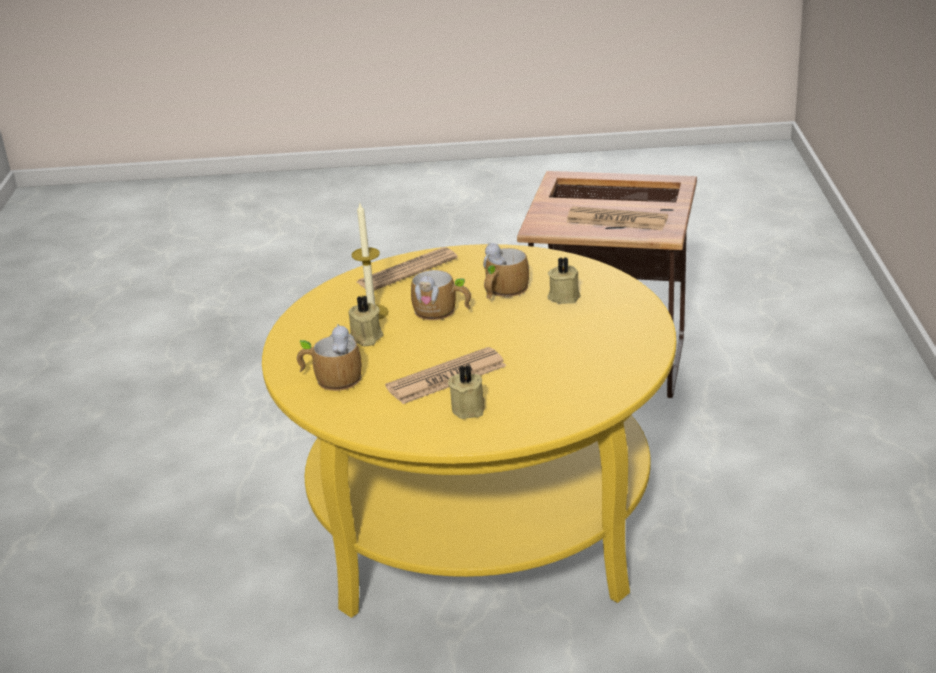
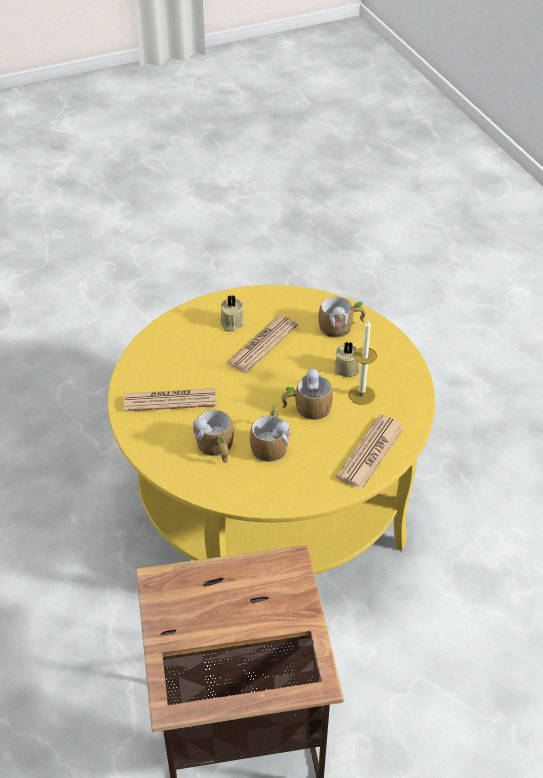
camera: 155 degrees right, 15 degrees up
beige candle [547,257,581,304] -> mug [193,410,234,463]
newspaper [567,206,668,230] -> newspaper moved to [124,388,216,412]

